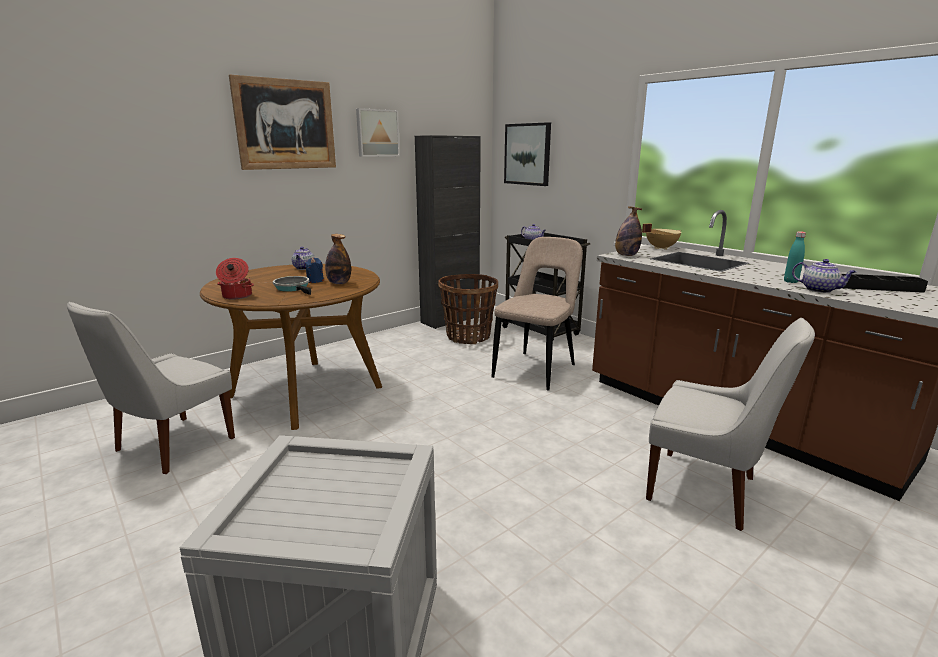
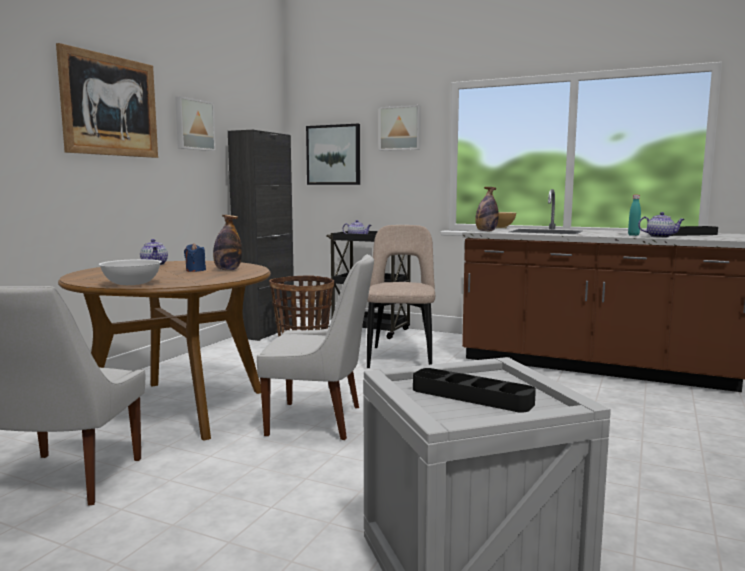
camera: 25 degrees left, 10 degrees down
cooking pot [216,258,254,300] -> white bowl [98,259,162,285]
frying pan [273,276,311,295] -> none
white chair [646,318,815,531] -> white chair moved to [257,254,374,440]
none -> picture [379,105,421,151]
none -> black tray [413,368,536,413]

